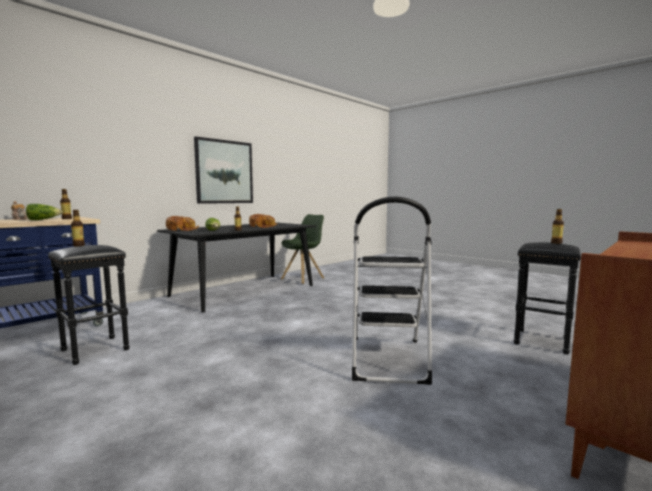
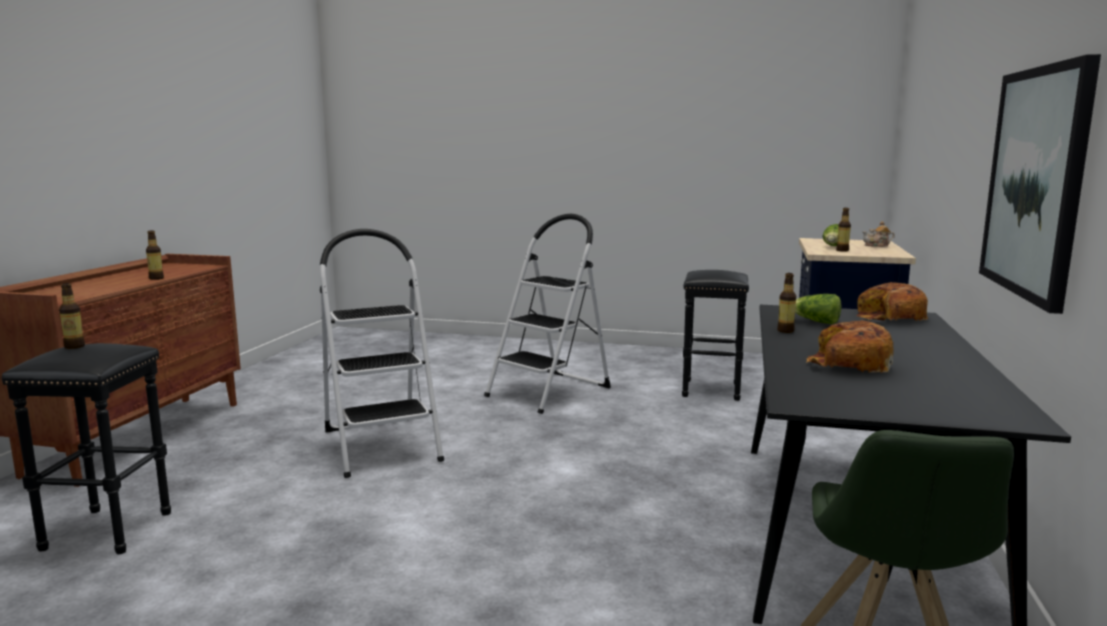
camera: 150 degrees right, 5 degrees up
bottle [71,210,85,246] -> bottle moved to [146,230,164,280]
none -> step ladder [484,214,611,414]

